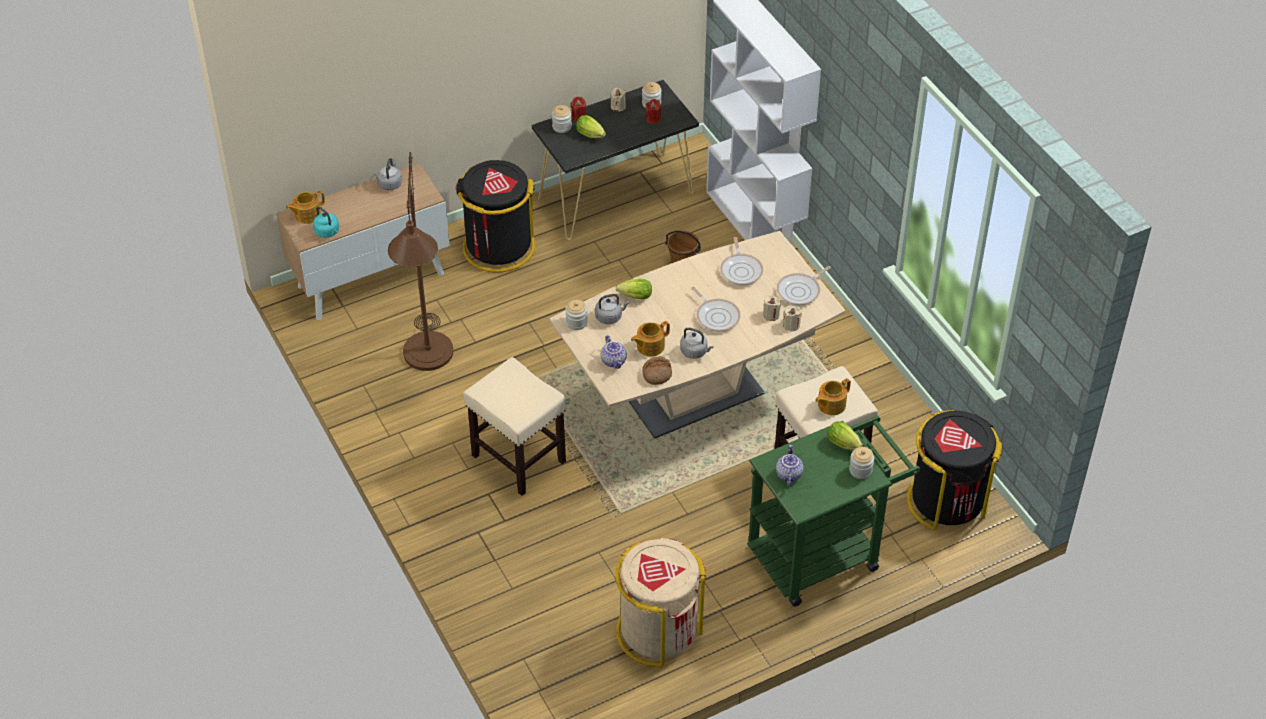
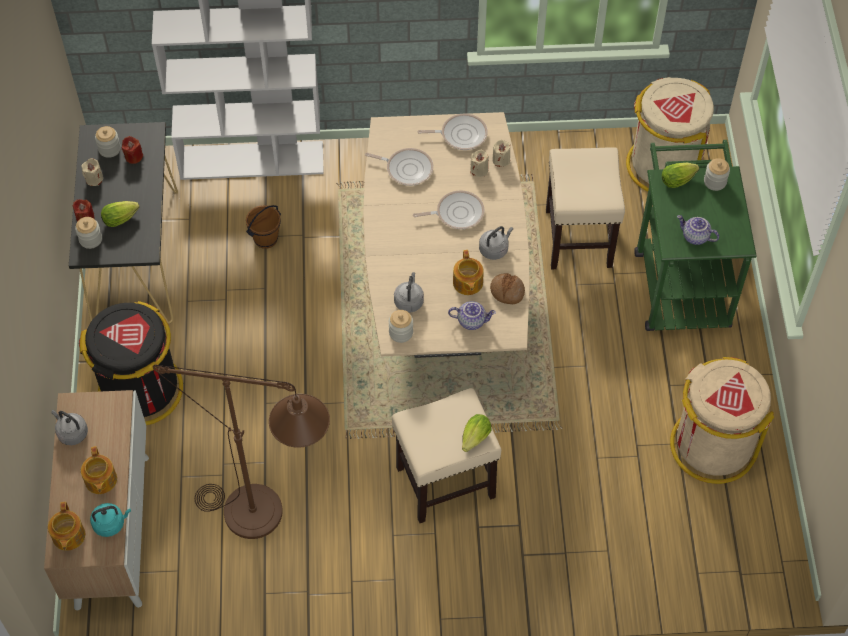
camera: 65 degrees left, 10 degrees up
lettuce [616,279,652,299] -> lettuce moved to [462,414,492,452]
frying pan [777,266,831,306] -> frying pan turned 75 degrees counterclockwise [418,113,488,150]
teapot [815,378,851,415] -> teapot moved to [81,446,117,494]
black trash can [907,410,1002,530] -> beige trash can [626,77,714,192]

